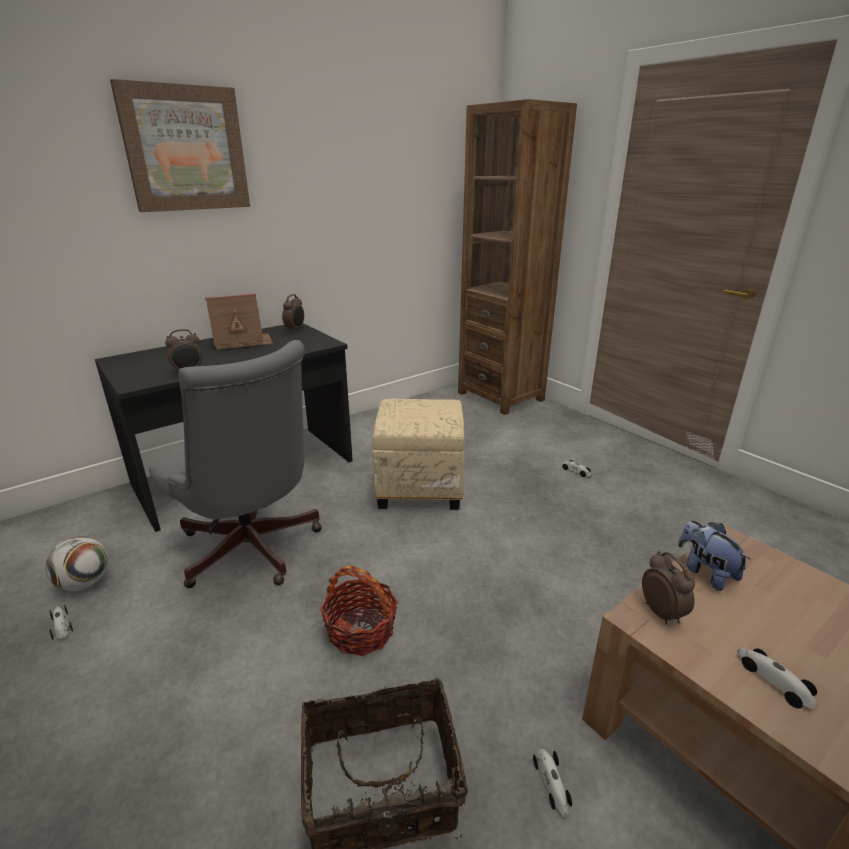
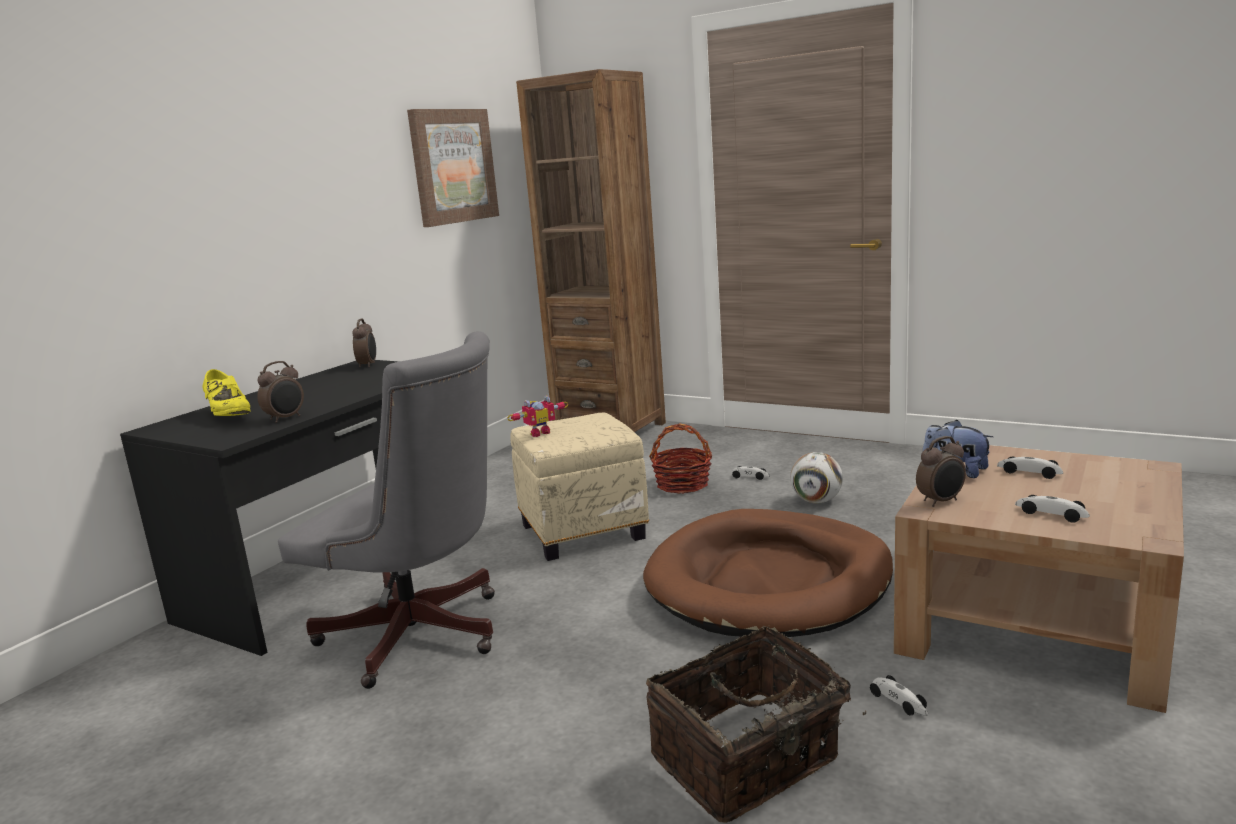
camera: 20 degrees left, 10 degrees down
football [45,536,109,591] -> football moved to [790,452,843,503]
toy car [50,605,73,640] -> toy car moved to [997,457,1063,479]
picture [110,79,250,212] -> picture moved to [407,109,499,227]
toy house [205,293,273,350] -> none
basket [320,566,398,656] -> basket moved to [649,423,712,494]
alarm clock [642,551,695,625] -> alarm clock turned 105 degrees clockwise [916,436,966,507]
none -> yellow shoe [203,369,251,416]
none -> toy robot [507,395,568,437]
none -> brown dog bed [643,509,893,637]

